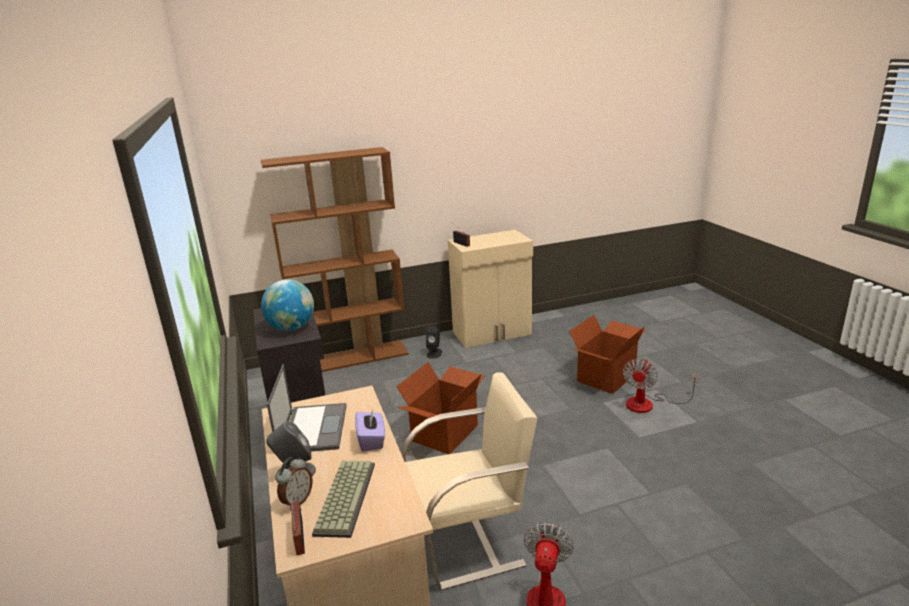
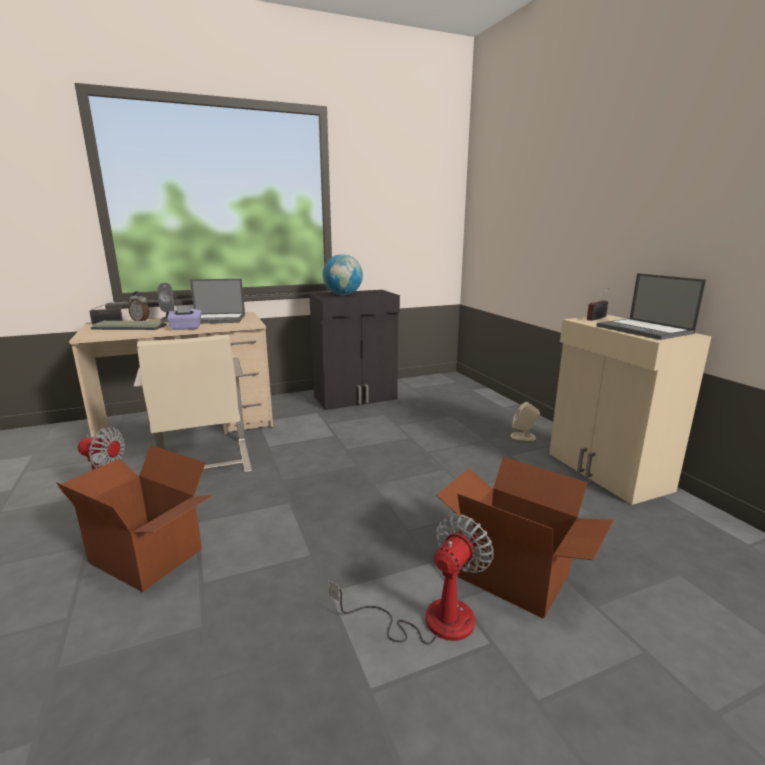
camera: 85 degrees right, 5 degrees down
brown bookcase [261,147,409,372] -> none
cardboard box [396,362,484,454] -> cardboard box moved to [56,445,213,592]
black speaker [426,326,442,359] -> beige speaker [510,402,540,441]
fan [623,358,700,413] -> fan turned 105 degrees clockwise [329,514,494,645]
none -> laptop [596,273,706,340]

